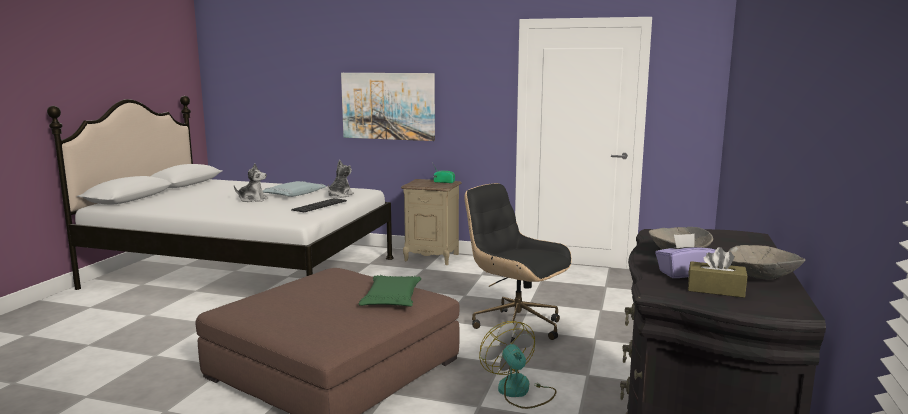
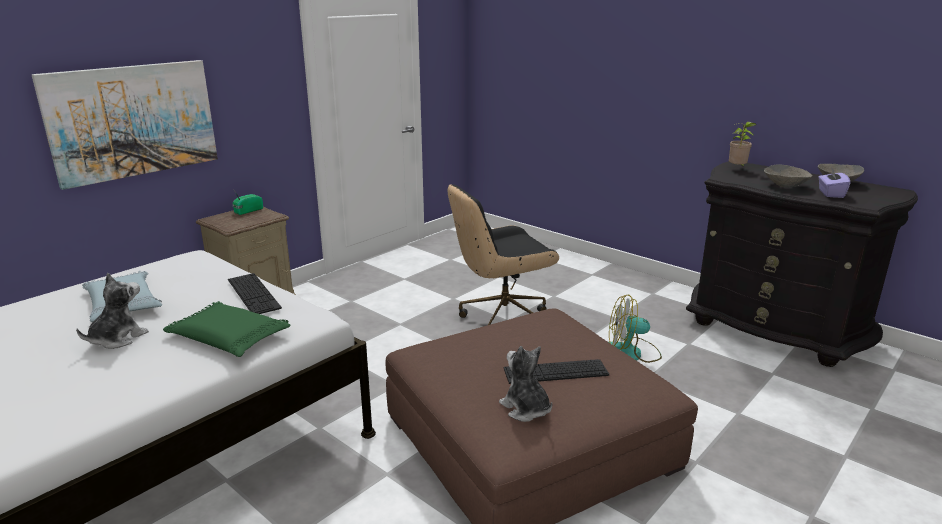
camera: 65 degrees left, 10 degrees up
plush toy [328,160,354,198] -> plush toy moved to [499,346,552,422]
green pillow [359,275,421,307] -> green pillow moved to [163,302,291,357]
brown tissue box [688,247,747,298] -> none
none -> keyboard [504,359,609,384]
none -> potted plant [729,122,756,166]

